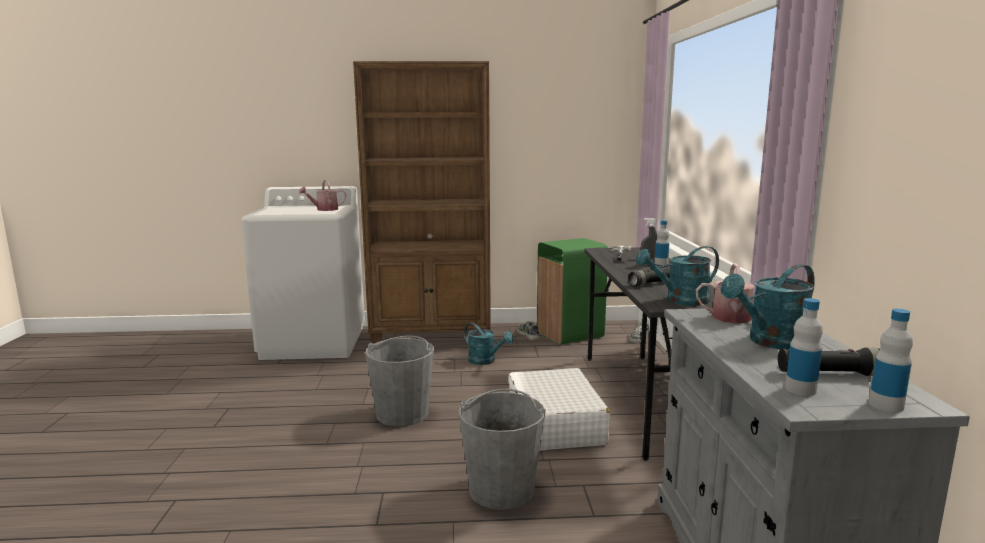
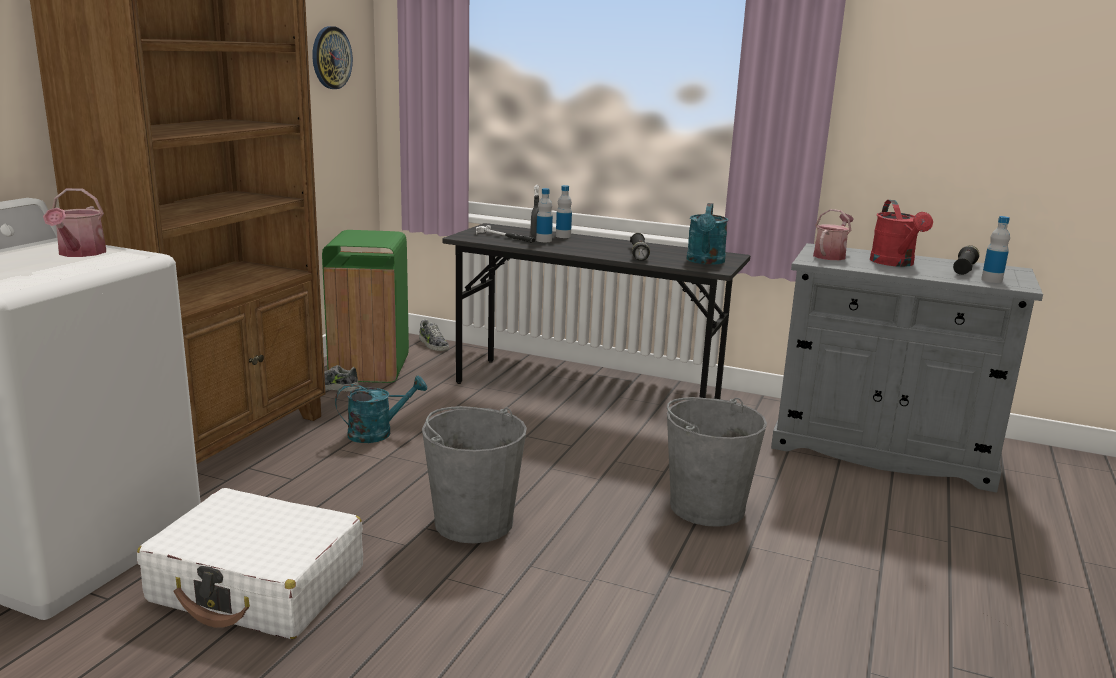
camera: 65 degrees left, 5 degrees up
white suitcase [508,368,610,451] -> white suitcase moved to [137,488,363,639]
turquoise watering can [721,264,815,350] -> red watering can [870,200,933,267]
bottle [869,309,913,412] -> bottle moved to [536,188,553,242]
none -> wall clock [312,26,353,89]

